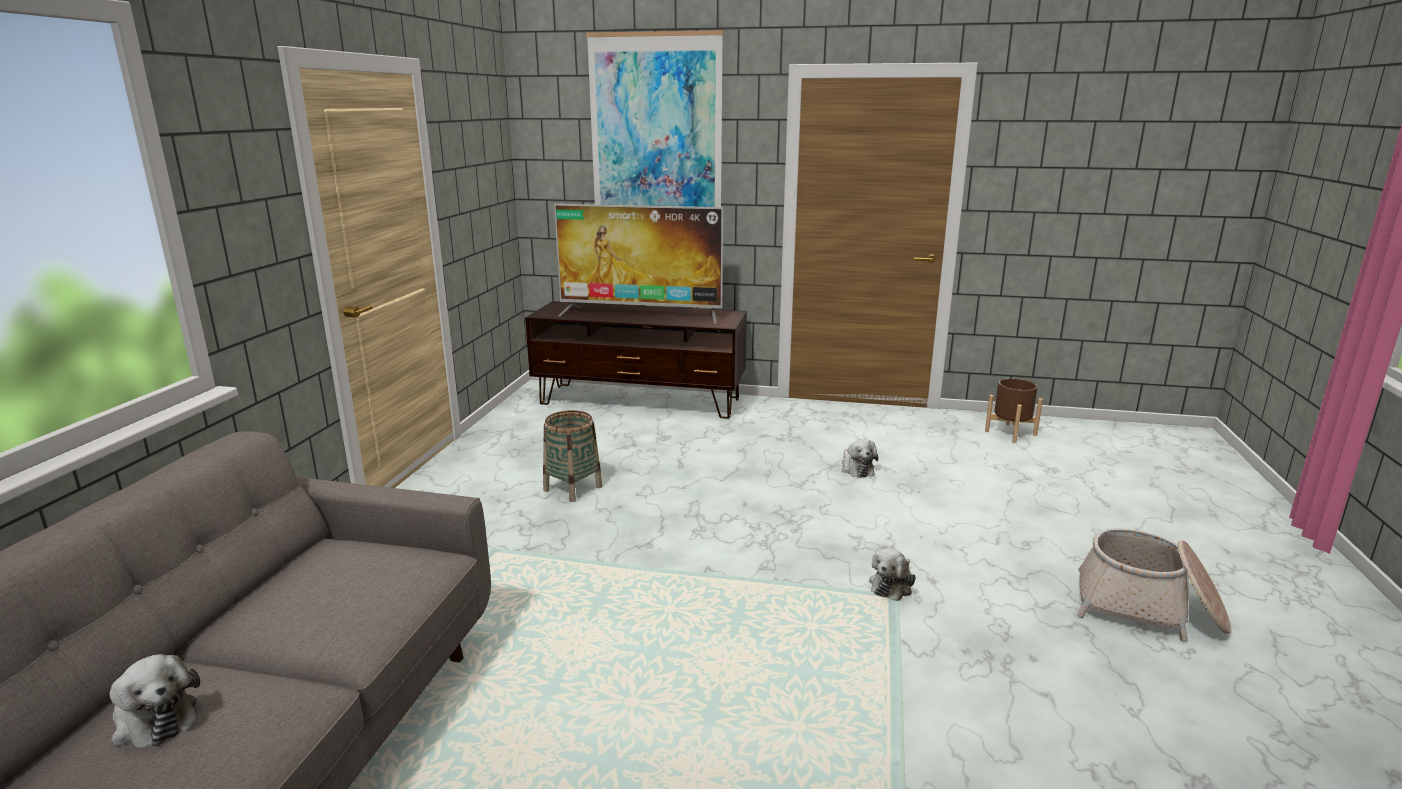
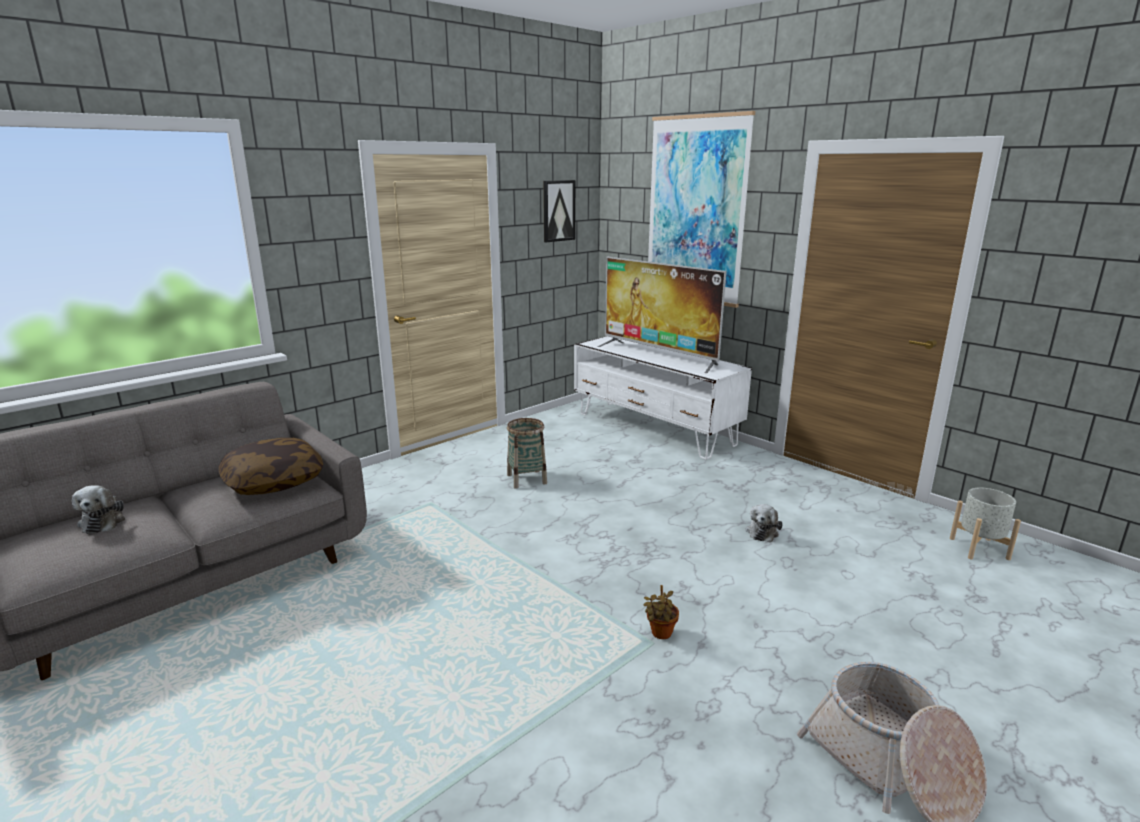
camera: 35 degrees right, 0 degrees up
brown tv stand [525,301,747,419] -> white tv stand [574,336,752,460]
plush toy [869,548,916,601] -> potted plant [644,585,679,639]
brown planter [985,378,1043,443] -> grey planter [950,488,1021,560]
none -> pillow [219,438,323,495]
none -> picture [543,180,575,242]

